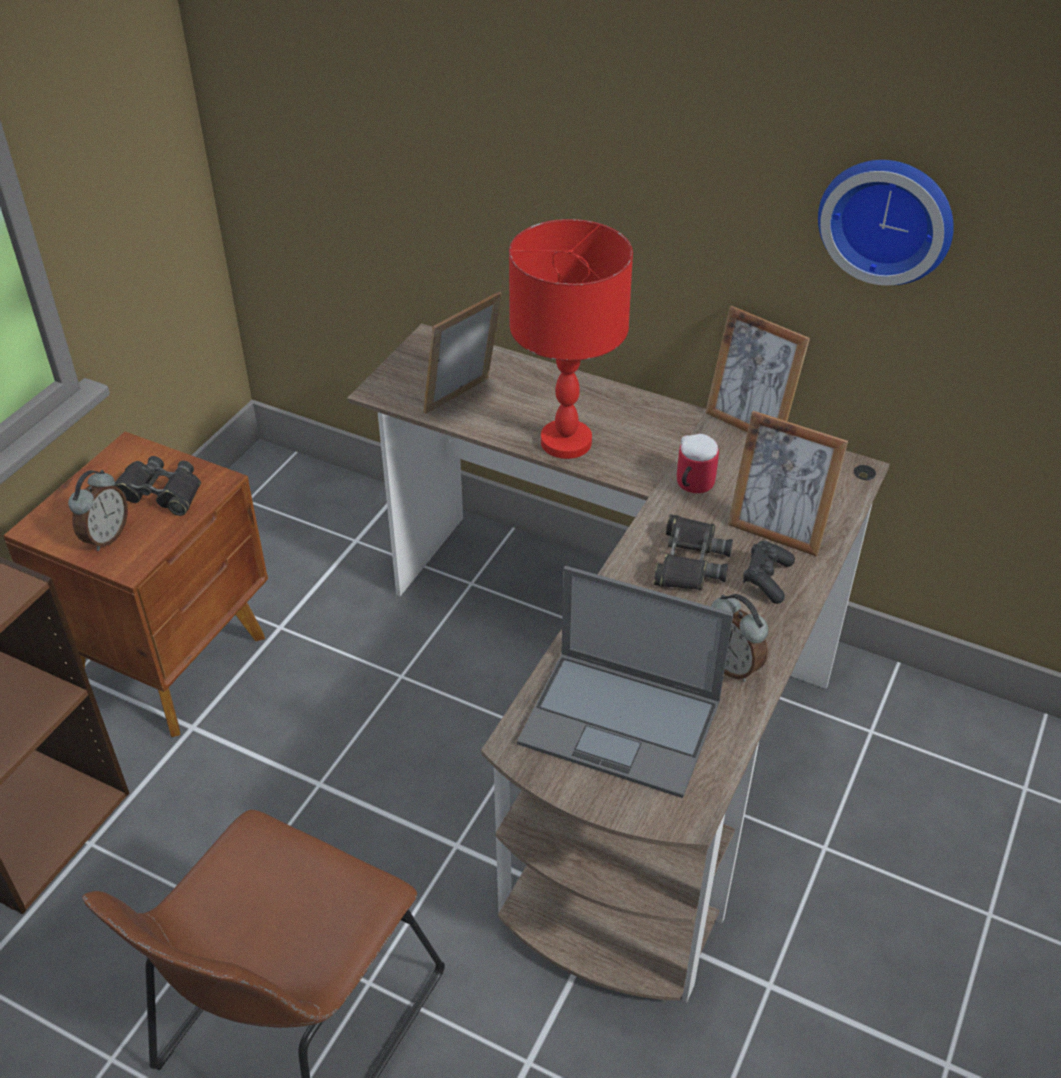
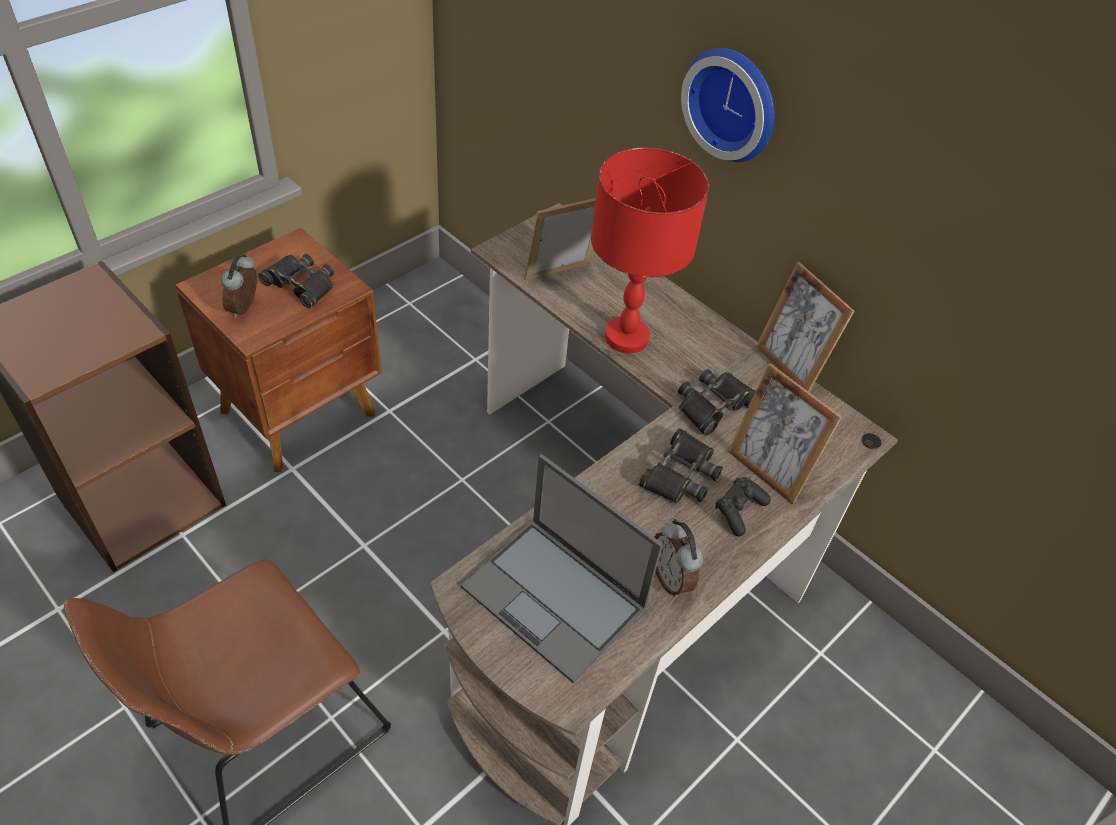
camera: 15 degrees right, 5 degrees up
alarm clock [68,470,128,551] -> alarm clock turned 150 degrees clockwise [221,254,257,318]
mug [677,434,719,493] -> black binoculars [678,369,756,436]
wall clock [818,160,954,285] -> wall clock moved to [681,48,775,162]

